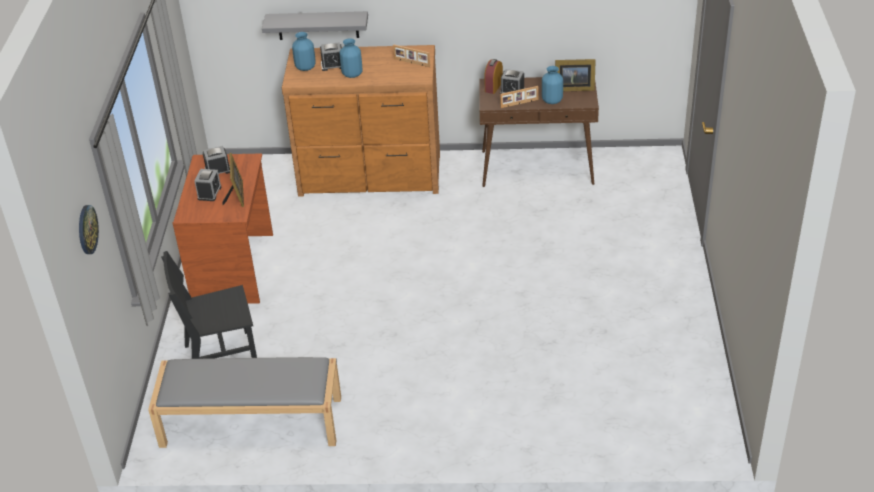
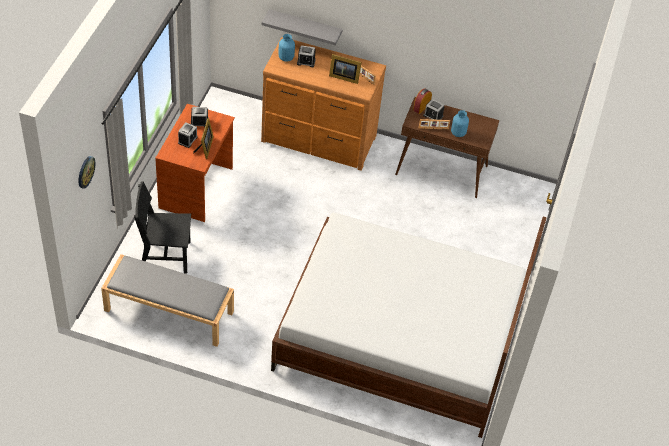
camera: 10 degrees right, 10 degrees up
blue vase [340,38,362,78] -> none
picture frame [555,59,596,91] -> picture frame moved to [329,54,362,84]
none -> bed [271,213,547,438]

